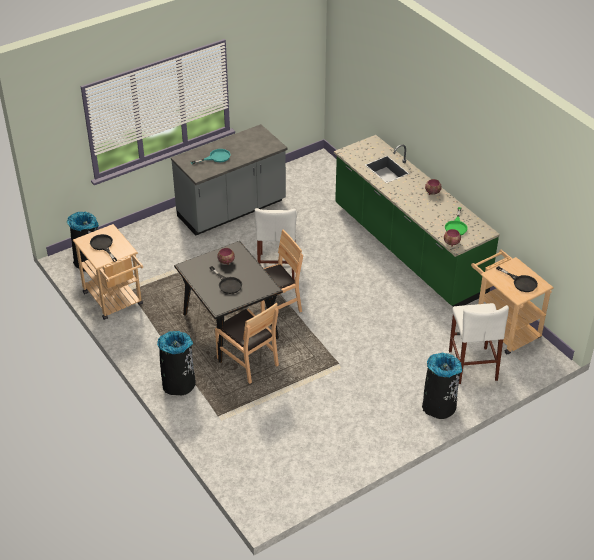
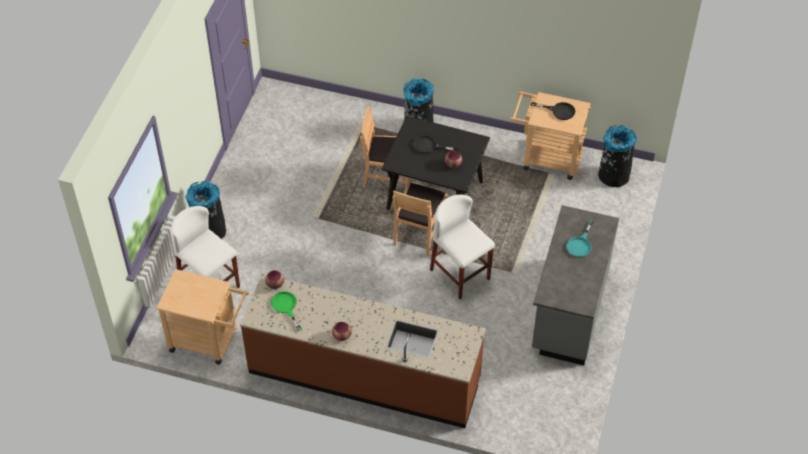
camera: 140 degrees right, 10 degrees up
green counter [334,135,500,307] -> brown counter [240,274,486,428]
black frying pan [496,266,538,292] -> none

